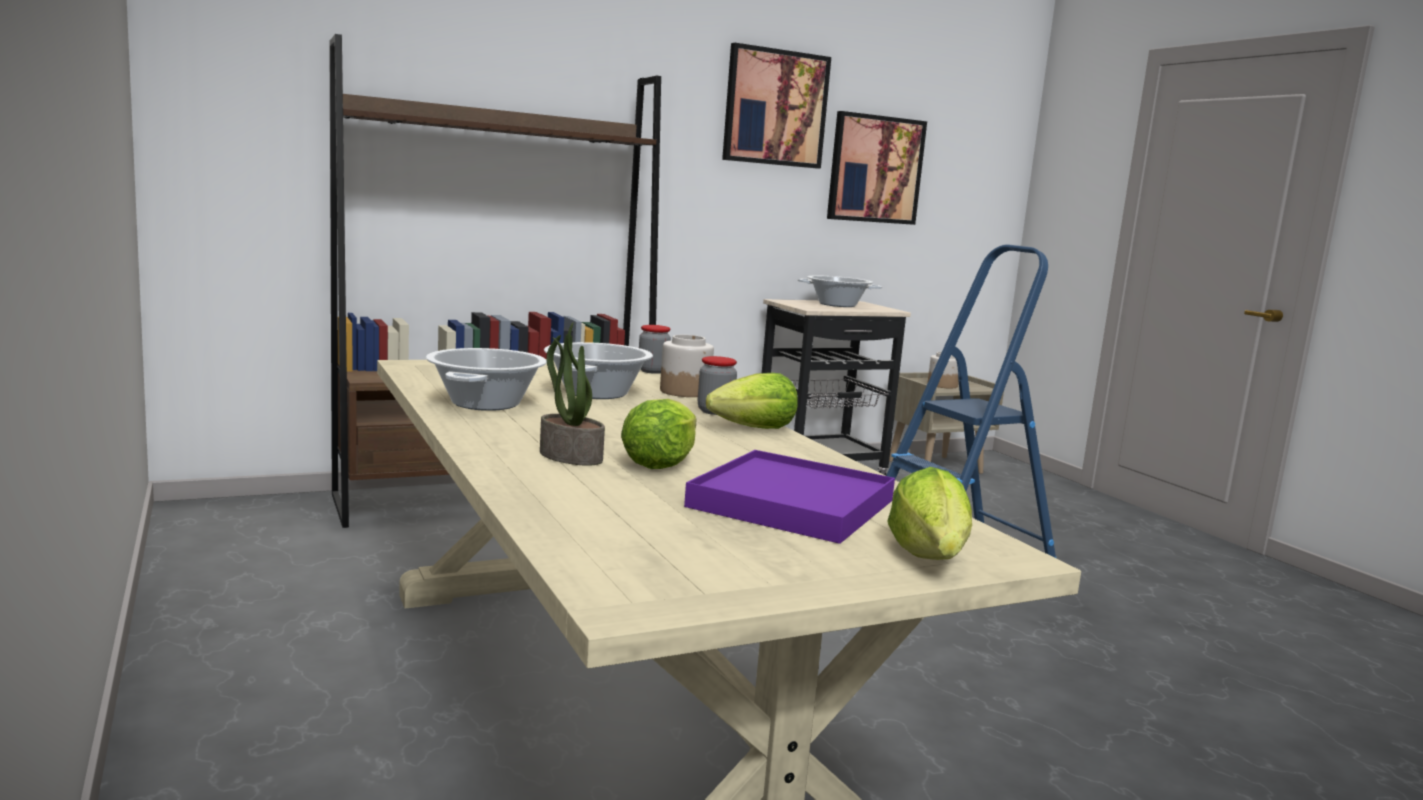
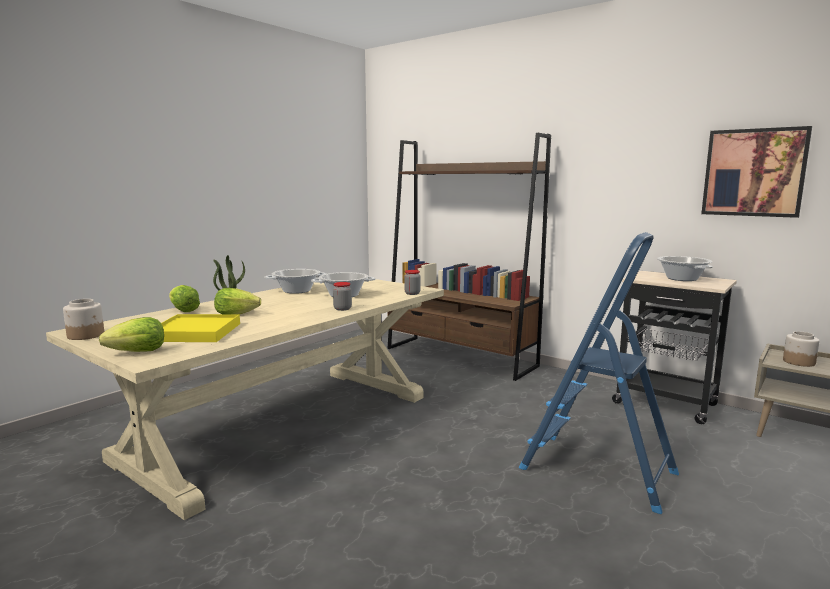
camera: 65 degrees right, 0 degrees up
jar [660,335,714,397] -> jar moved to [63,299,104,340]
purple tray [684,450,895,544] -> yellow tray [161,314,240,342]
lettuce [706,373,798,429] -> lettuce moved to [169,285,200,312]
picture [722,43,831,169] -> none

